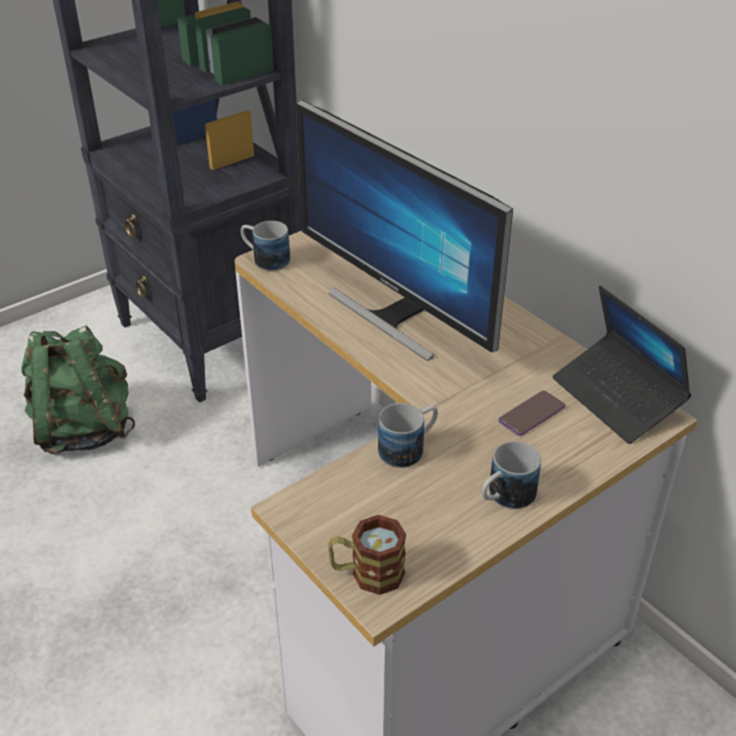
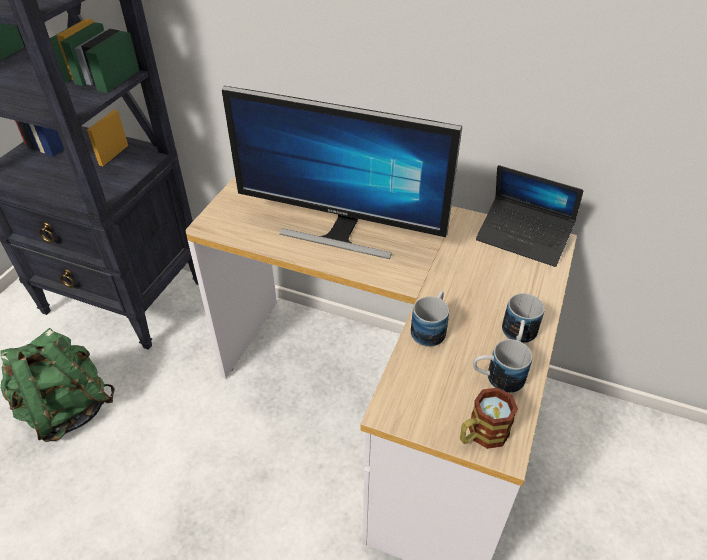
camera: 30 degrees left, 5 degrees up
mug [241,221,290,271] -> mug moved to [473,339,532,393]
phone [498,390,565,436] -> none

